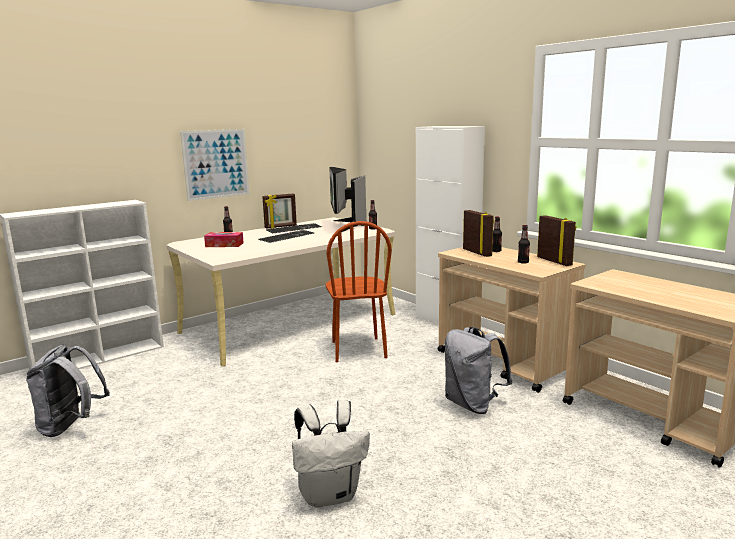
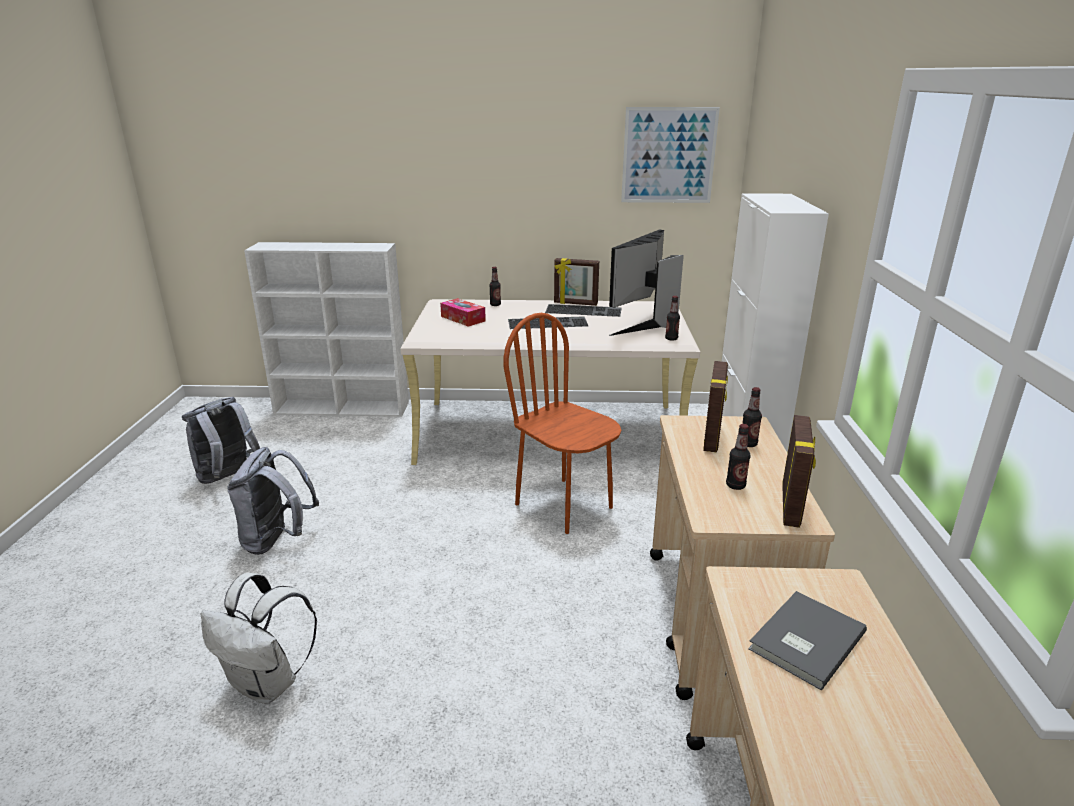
camera: 40 degrees right, 10 degrees up
picture [180,129,250,201] -> picture moved to [621,107,720,203]
brown chair [326,221,392,362] -> brown chair turned 105 degrees clockwise [503,313,621,534]
grey backpack [445,327,512,414] -> grey backpack moved to [227,447,319,555]
none -> grey book [748,591,867,691]

